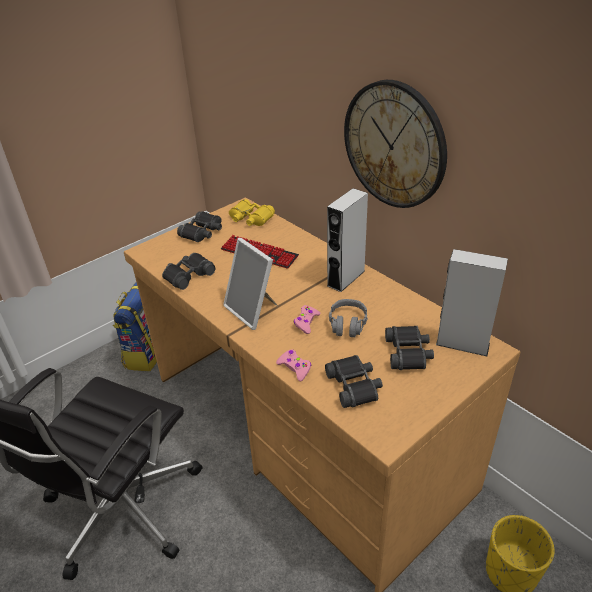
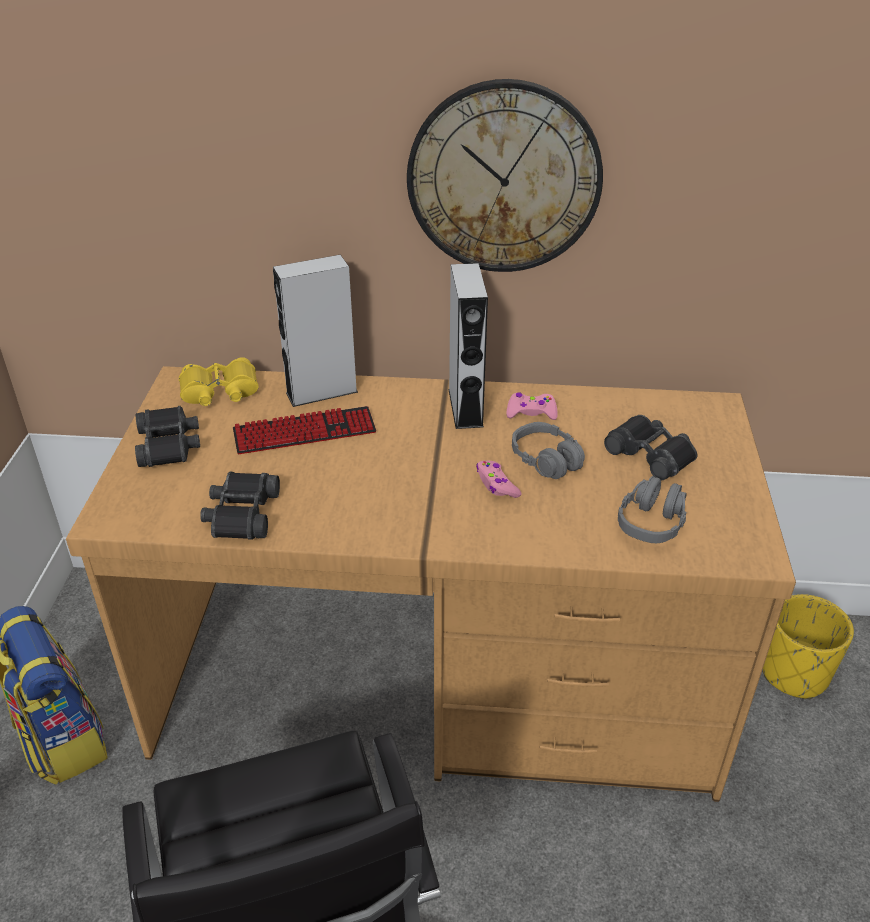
camera: 45 degrees left, 0 degrees up
picture frame [223,238,278,330] -> none
pink game controller [276,350,311,382] -> pink game controller moved to [507,393,558,420]
black binoculars [325,355,383,408] -> grey headphones [618,476,687,543]
grey speaker [436,249,508,356] -> grey speaker moved to [273,255,358,407]

